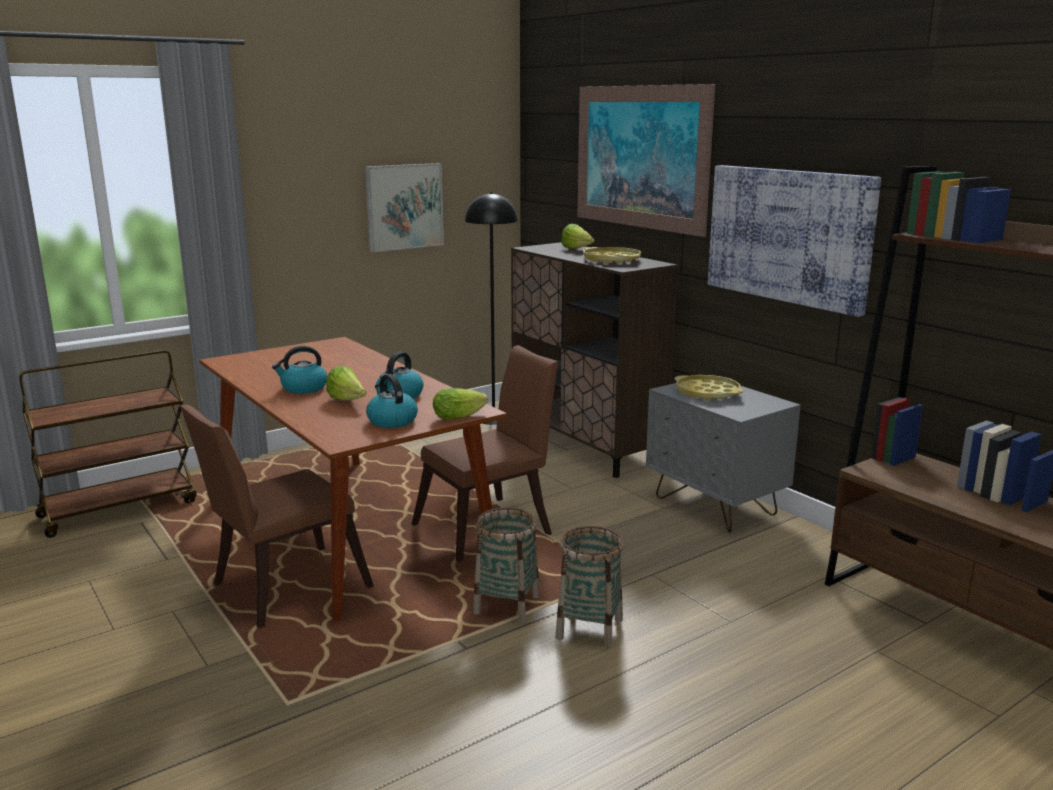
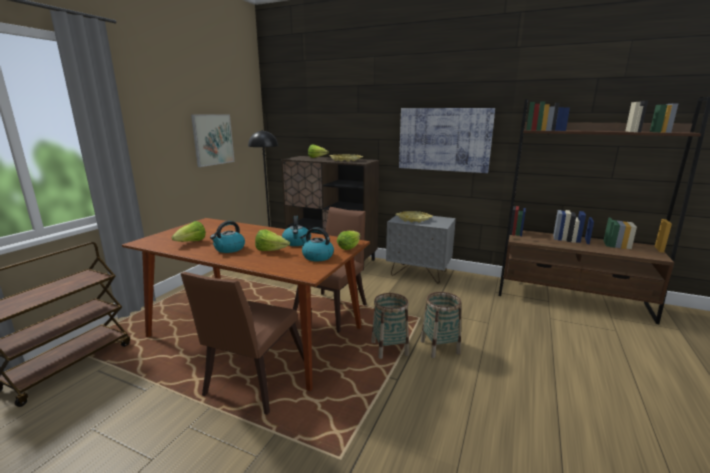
camera: 30 degrees left, 0 degrees up
picture [577,84,715,237] -> none
none -> lettuce [172,221,206,242]

